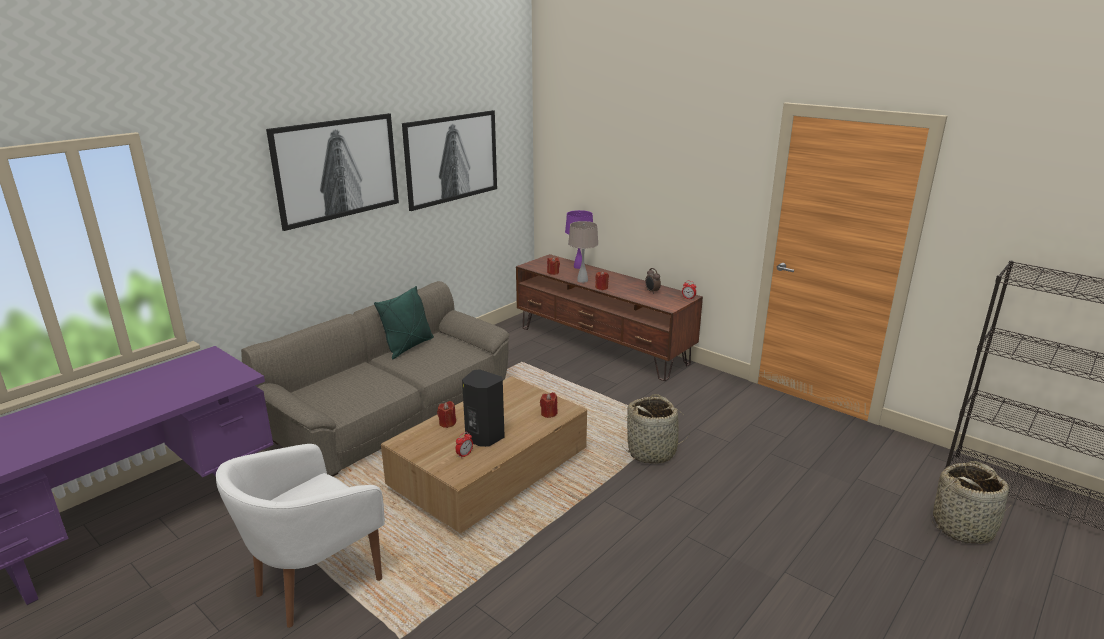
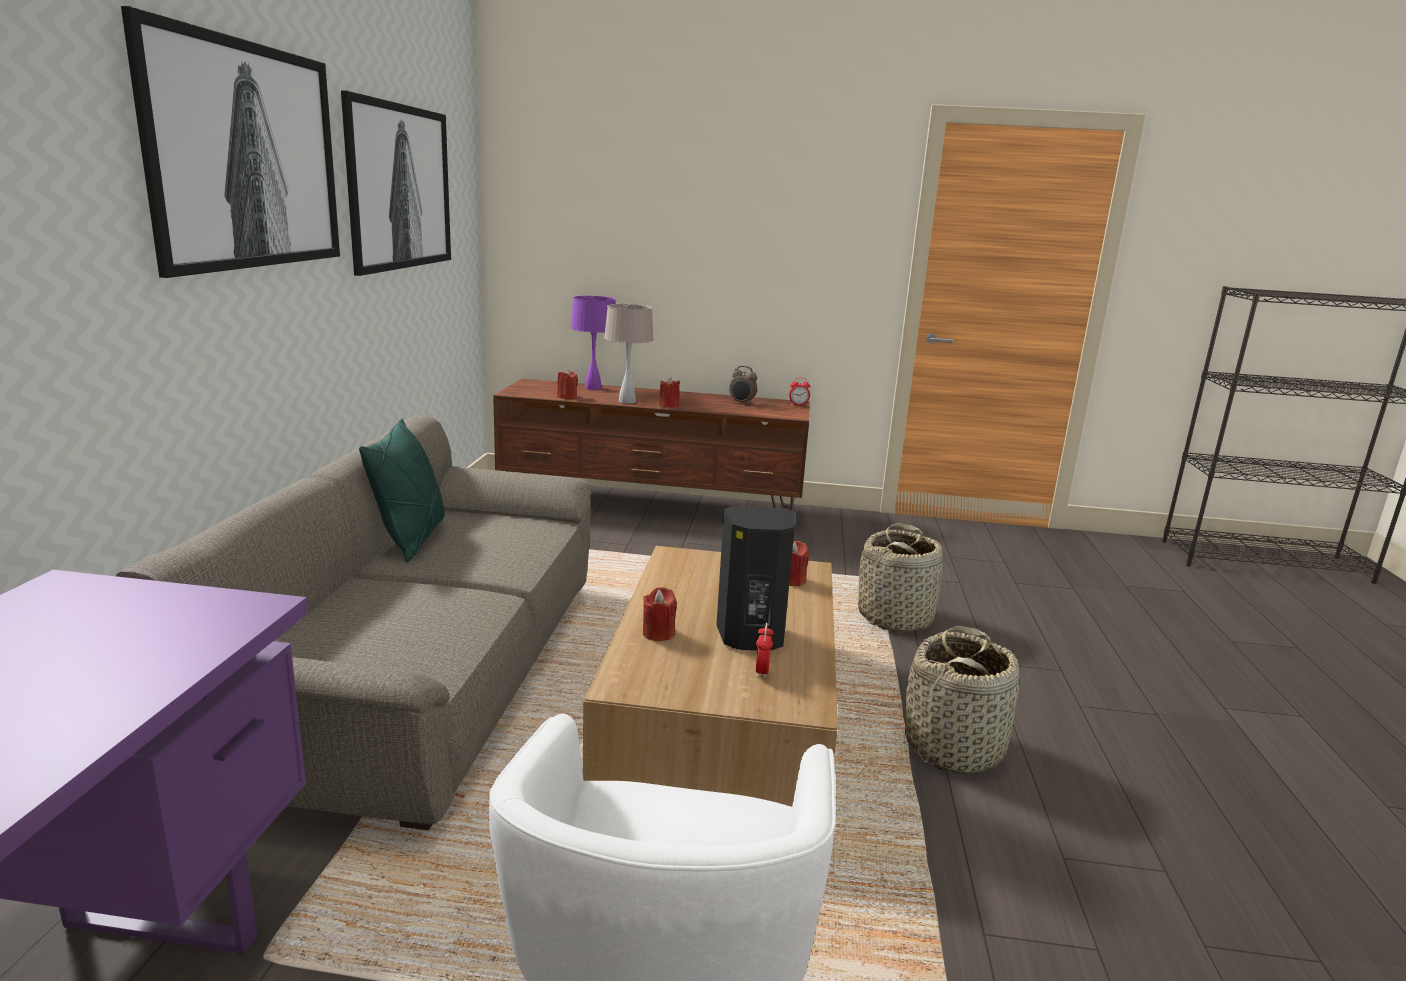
camera: 35 degrees left, 5 degrees down
basket [931,461,1011,544] -> basket moved to [905,626,1019,775]

